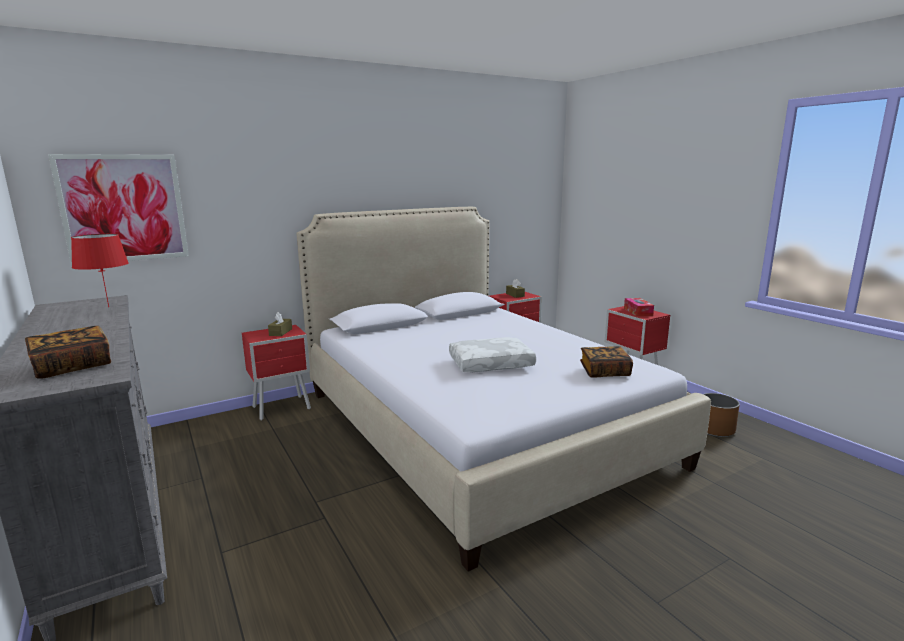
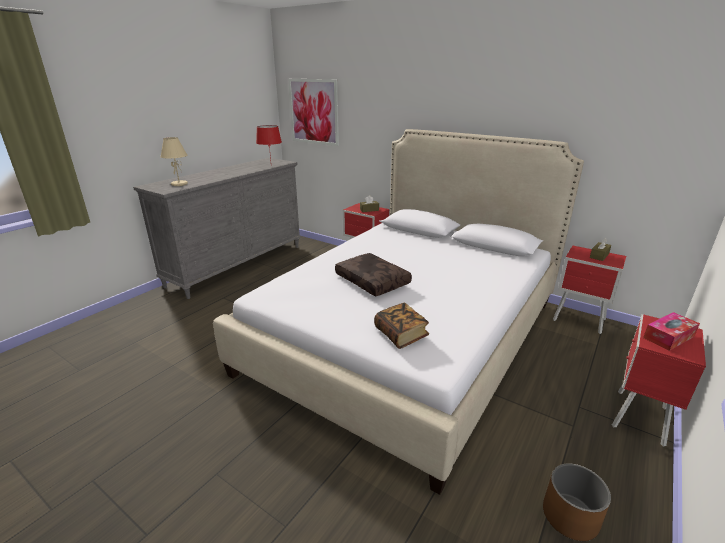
camera: 65 degrees right, 10 degrees up
book [25,326,111,379] -> beige table lamp [160,137,188,186]
white pillow [449,337,536,373] -> brown pillow [335,253,412,296]

